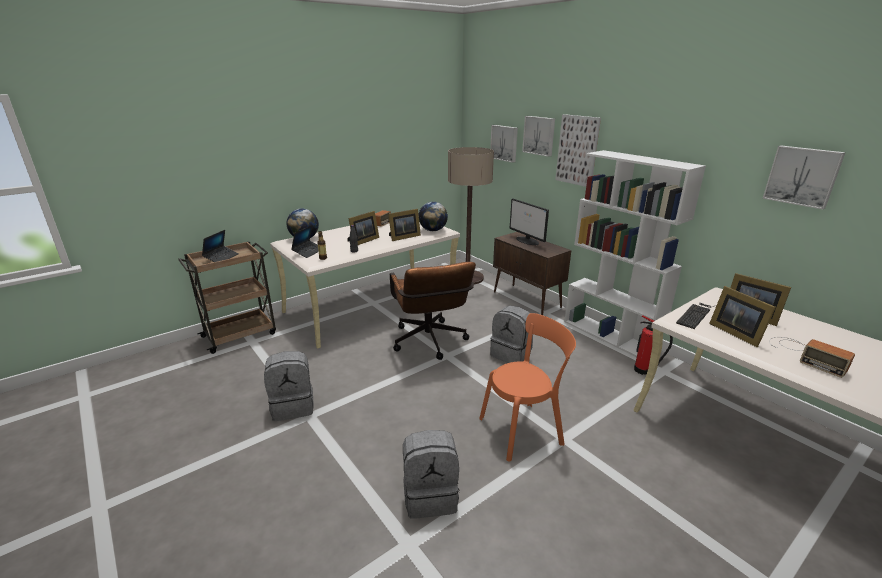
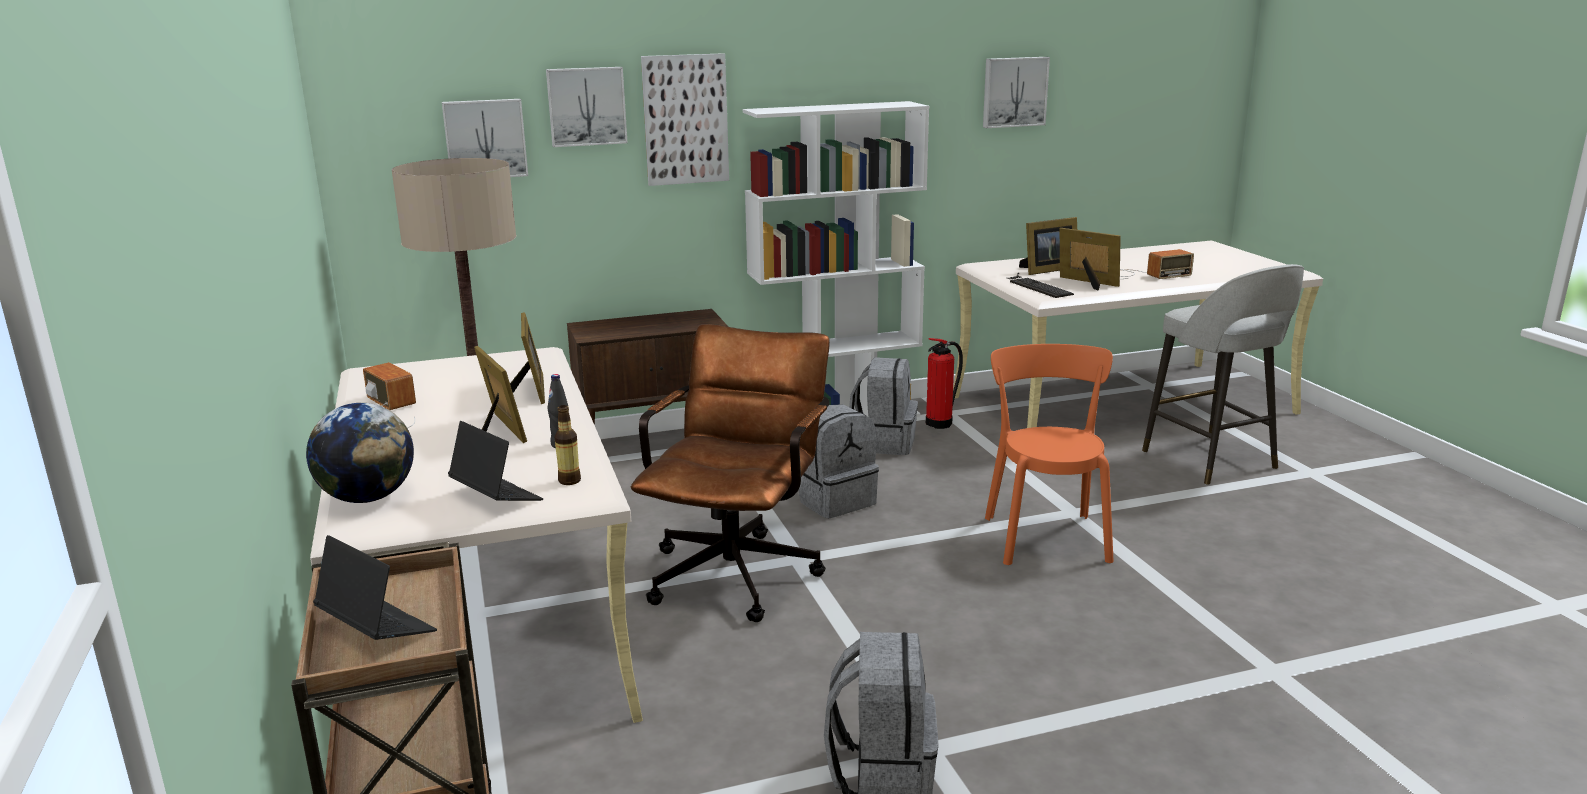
camera: 70 degrees left, 5 degrees down
brown office chair [390,262,476,360] -> brown office chair turned 75 degrees counterclockwise [631,324,830,622]
grey backpack [403,430,460,518] -> grey backpack moved to [849,357,918,455]
globe [419,202,448,231] -> none
monitor [510,199,549,245] -> none
picture frame [709,286,776,347] -> picture frame turned 135 degrees counterclockwise [1060,228,1121,291]
none -> grey stool [1142,264,1304,485]

